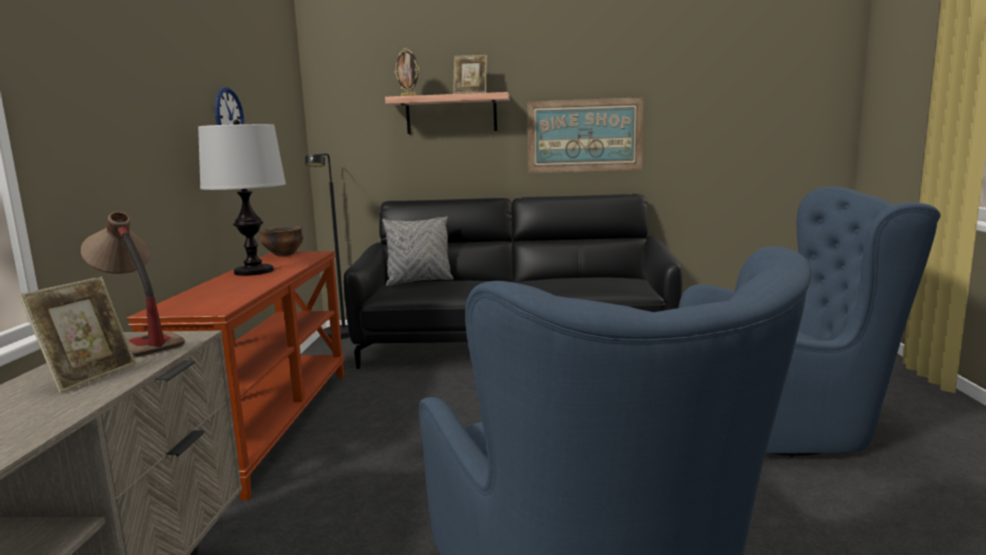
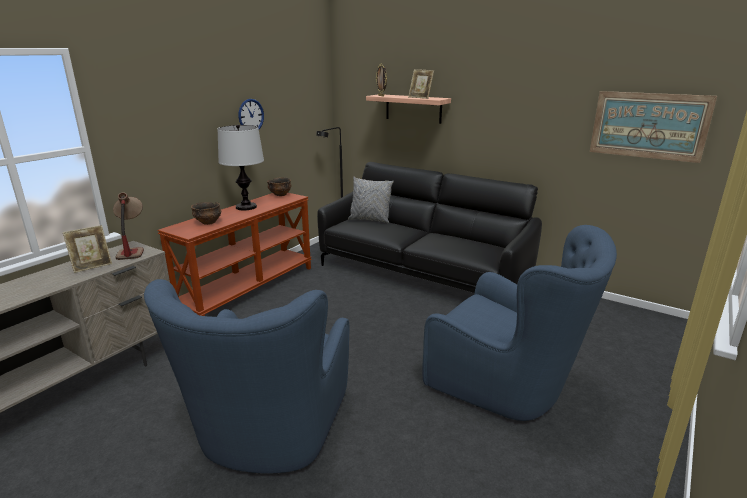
camera: 30 degrees right, 10 degrees up
picture [527,97,643,173] -> picture moved to [590,91,717,163]
none -> bowl [191,202,221,225]

